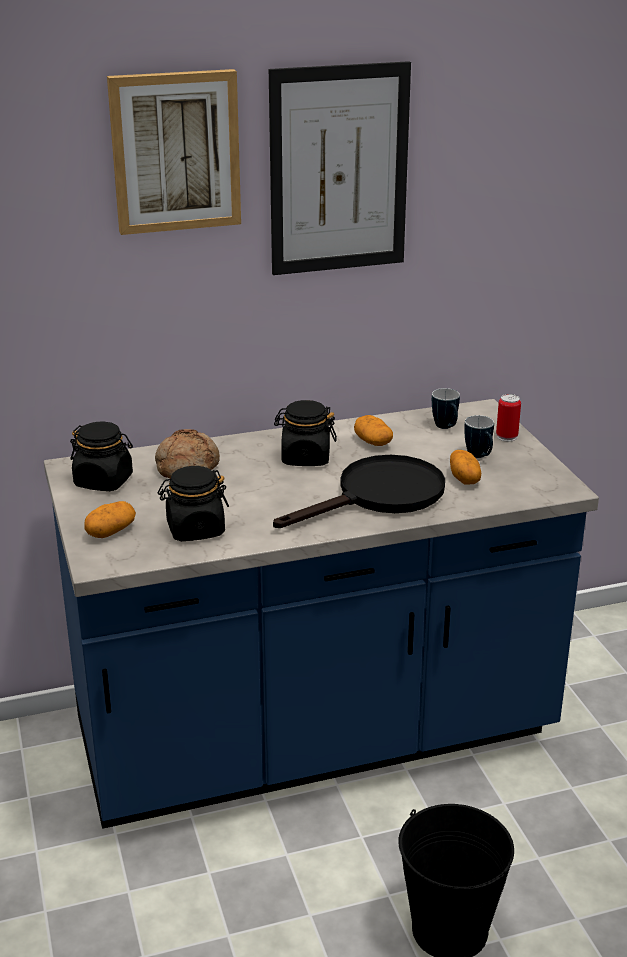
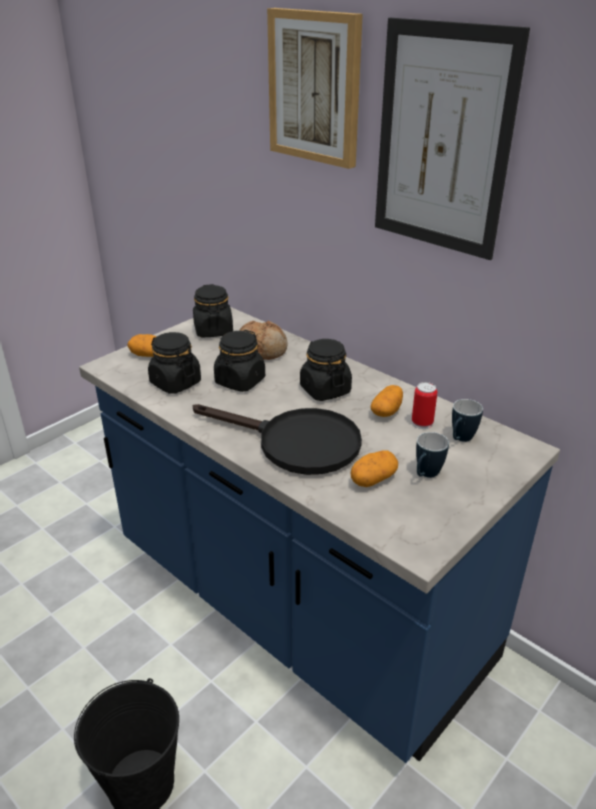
camera: 60 degrees right, 5 degrees up
can [496,394,521,442] -> can moved to [412,382,438,429]
none -> black jar [214,330,265,392]

